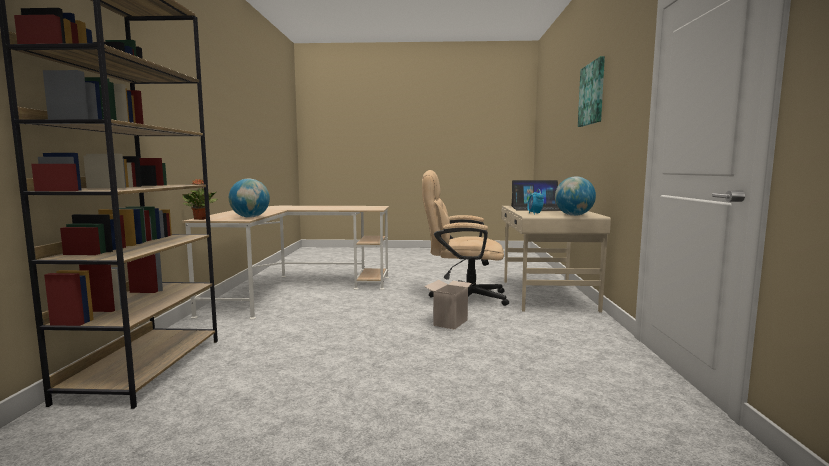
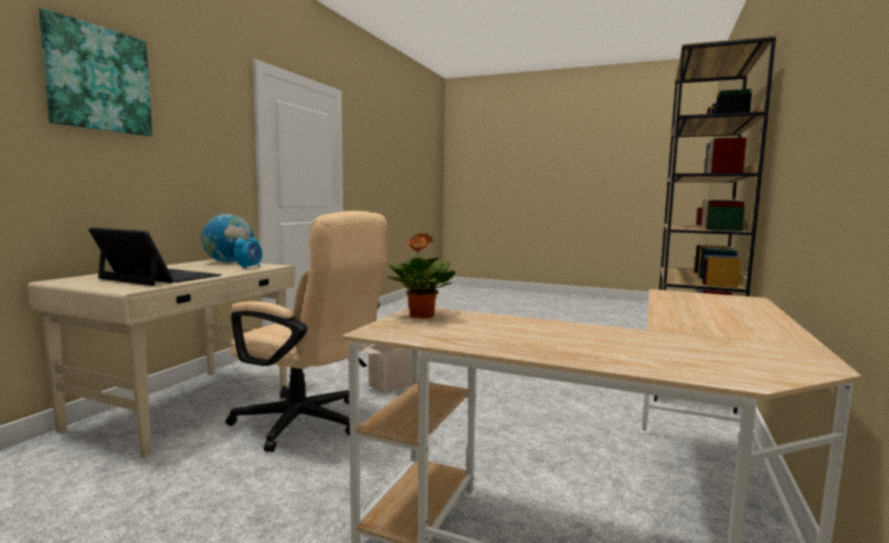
camera: 160 degrees left, 0 degrees up
potted plant [182,179,217,220] -> potted plant moved to [387,233,455,319]
globe [229,178,270,218] -> none

